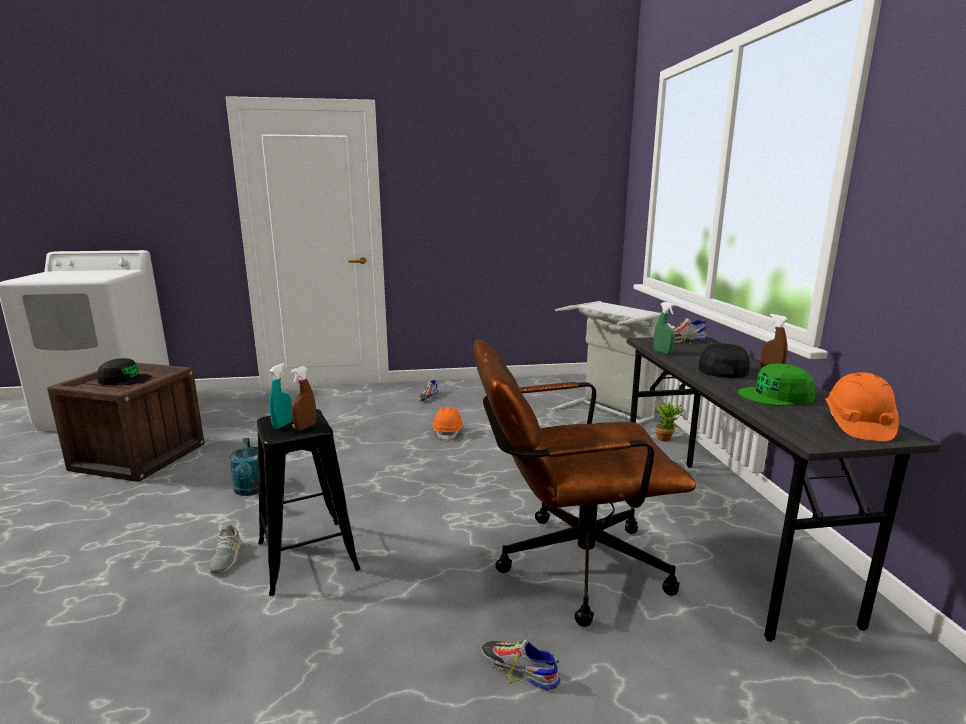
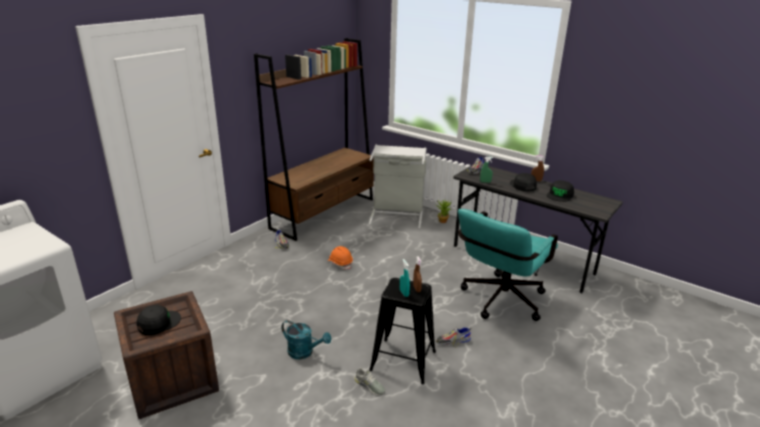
camera: 45 degrees left, 10 degrees up
brown office chair [473,339,696,627] -> turquoise office chair [458,209,558,321]
shoe [482,640,560,691] -> shoe moved to [436,328,471,347]
green cap [738,363,815,406] -> black cap [547,180,574,202]
orange hard hat [825,372,899,441] -> none
none -> brown bookcase [254,38,374,241]

